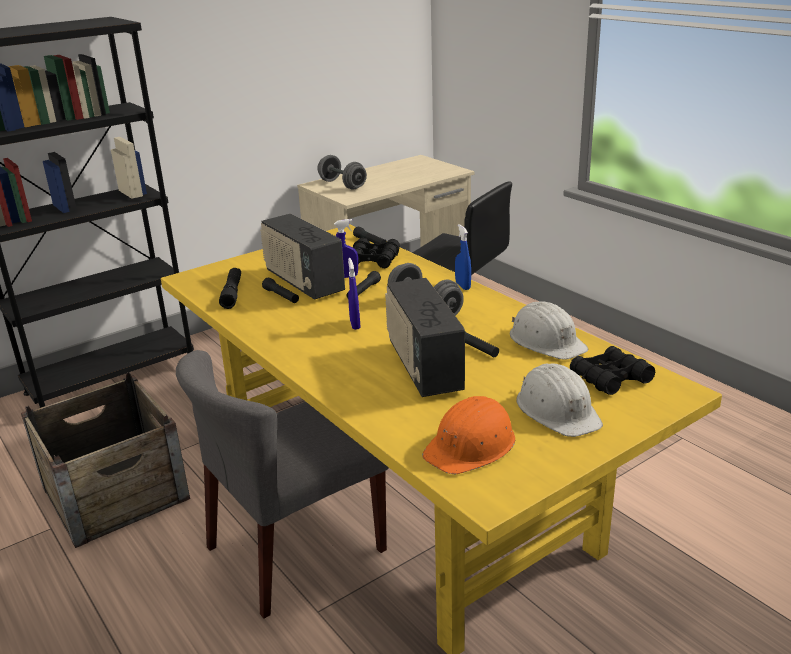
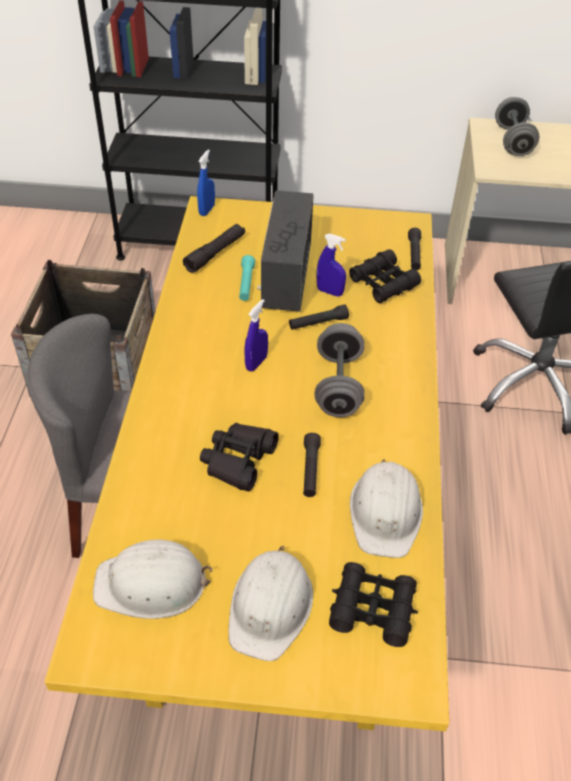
camera: 40 degrees right, 20 degrees up
black flashlight [262,278,299,303] -> turquoise flashlight [239,255,255,301]
radio [385,278,465,397] -> black binoculars [200,423,279,491]
orange hard hat [422,396,515,474] -> white hard hat [93,539,212,619]
blue spray bottle [455,224,471,290] -> blue spray bottle moved to [197,150,215,216]

